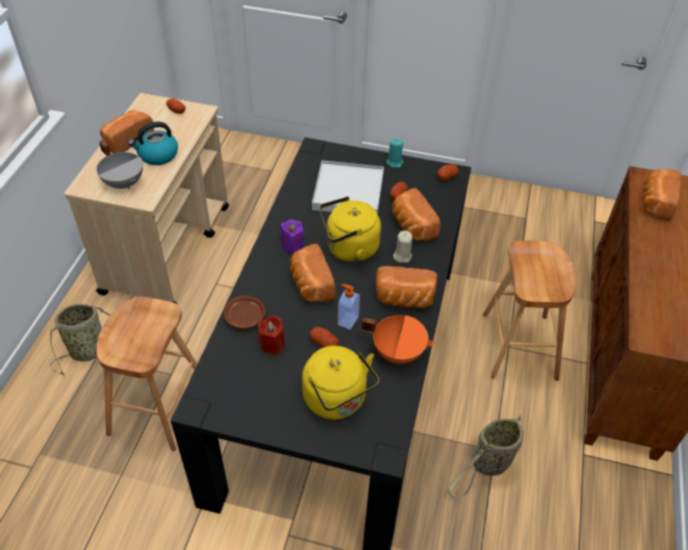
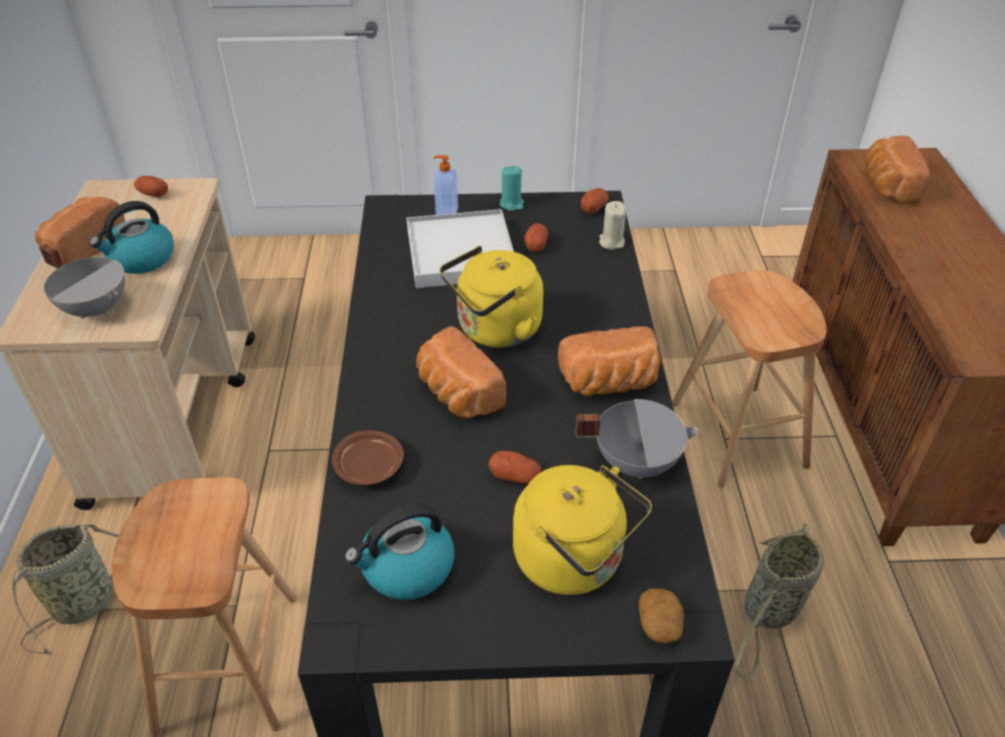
camera: 15 degrees left, 5 degrees down
red candle [258,315,285,354] -> none
purple candle [281,219,305,253] -> none
soap dispenser [338,284,360,330] -> soap dispenser moved to [433,155,458,215]
orange cooking pot [361,315,435,364] -> grey cooking pot [575,399,700,479]
bread [392,188,441,241] -> none
beige candle [393,231,413,263] -> beige candle moved to [599,201,626,250]
none -> kettle [344,504,454,600]
none -> potato [639,589,684,643]

